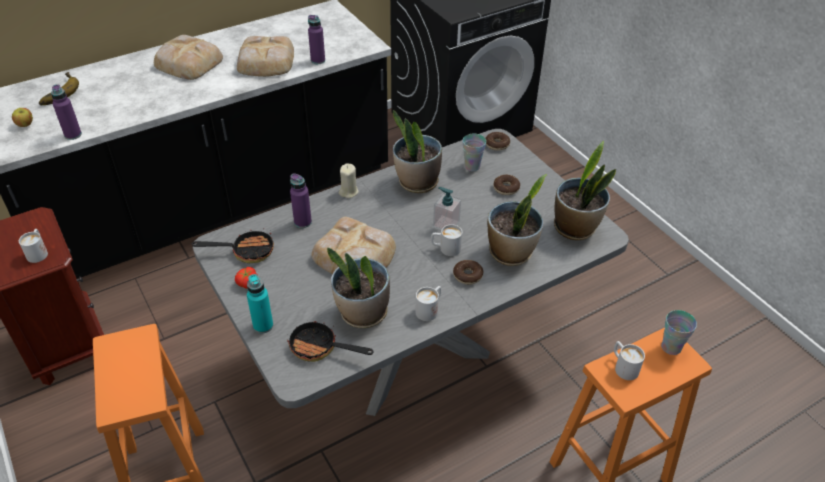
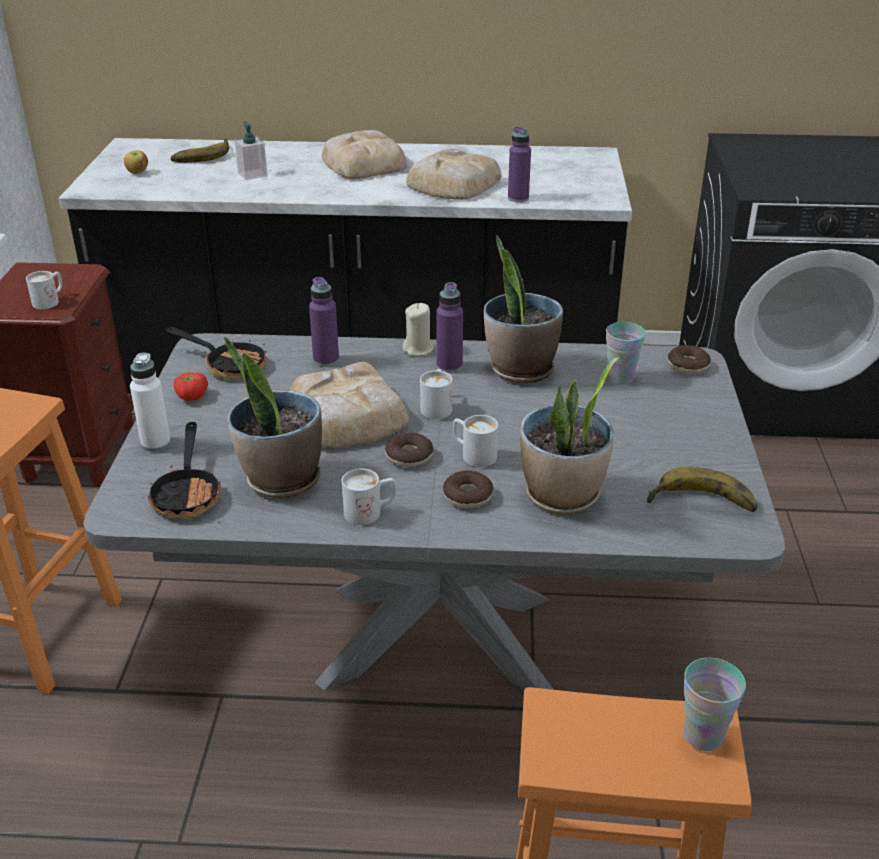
camera: 35 degrees right, 10 degrees down
purple bottle [51,84,82,140] -> purple bottle moved to [436,282,463,373]
turquoise bottle [247,274,273,333] -> white bottle [130,352,171,452]
frying pan [287,320,373,362] -> frying pan turned 150 degrees counterclockwise [147,422,221,519]
soap dispenser [433,187,461,230] -> soap dispenser moved to [235,121,268,180]
donut [493,175,520,195] -> donut moved to [385,432,433,467]
potted plant [554,141,616,240] -> banana [647,467,758,512]
white mug [614,341,645,380] -> white mug moved to [420,369,452,419]

